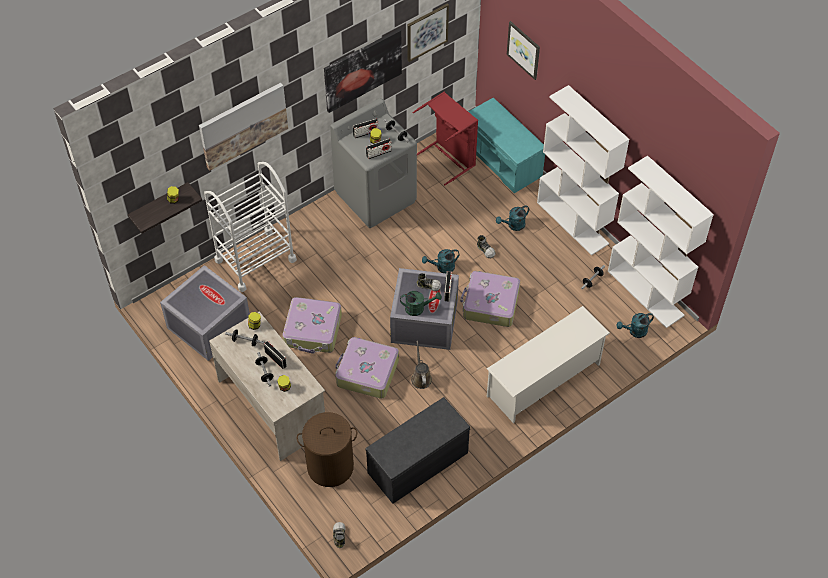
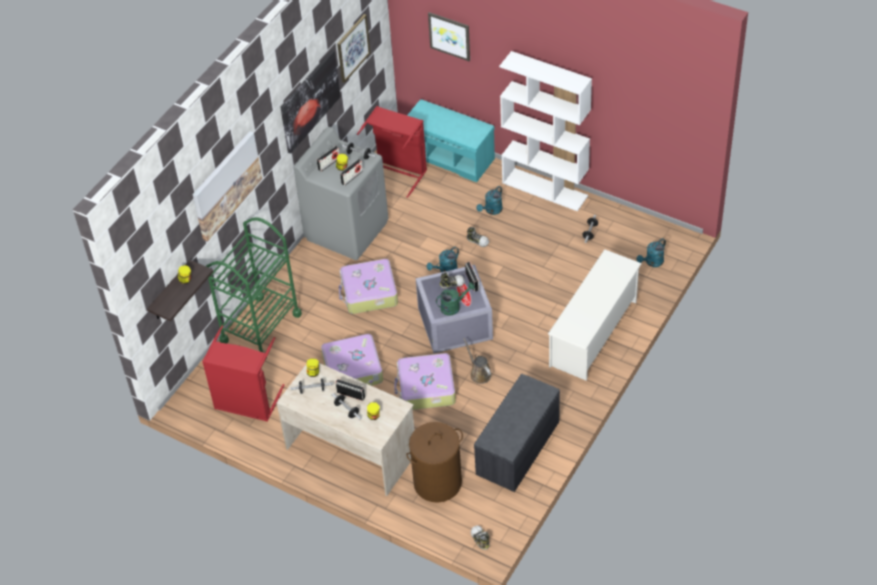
camera: 20 degrees left, 5 degrees down
grey storage box [160,265,250,361] -> red laundry basket [202,325,284,422]
white cart [204,162,297,292] -> green cart [206,217,302,360]
suitcase [460,271,520,327] -> suitcase moved to [339,259,398,314]
white bookcase [608,156,714,328] -> none

